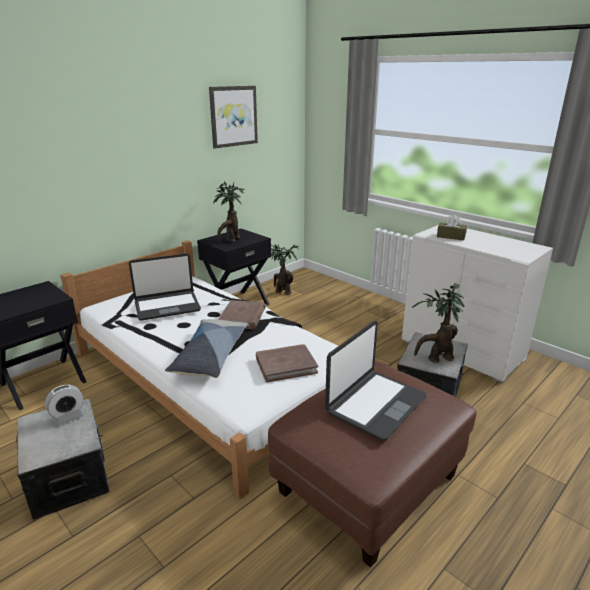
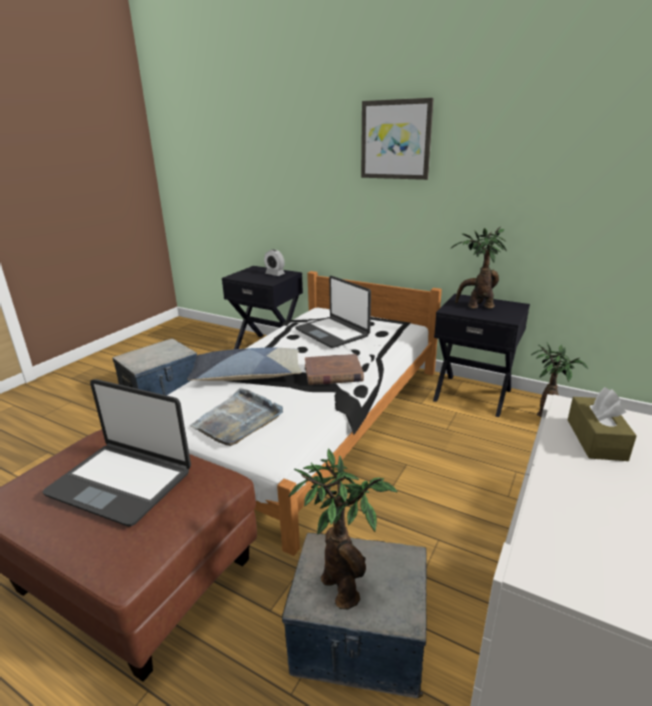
camera: 75 degrees right, 0 degrees up
alarm clock [45,385,84,426] -> alarm clock moved to [264,250,285,276]
picture [209,86,258,149] -> picture moved to [361,98,434,180]
brown book [256,344,318,383] -> grey tray [189,388,283,446]

